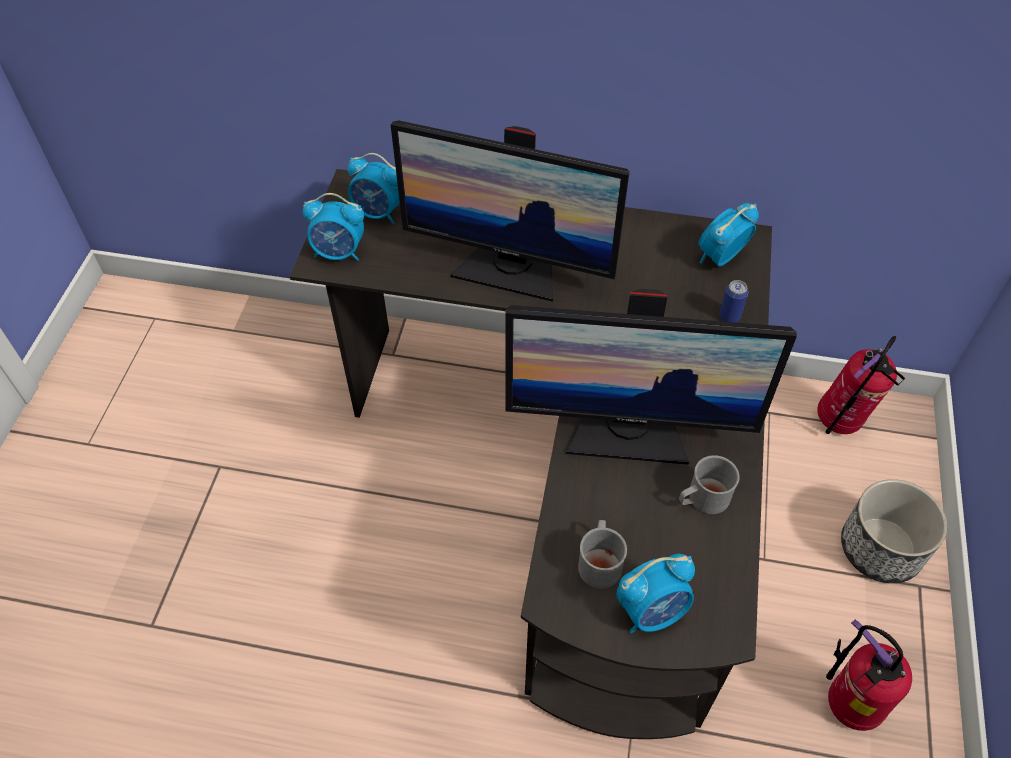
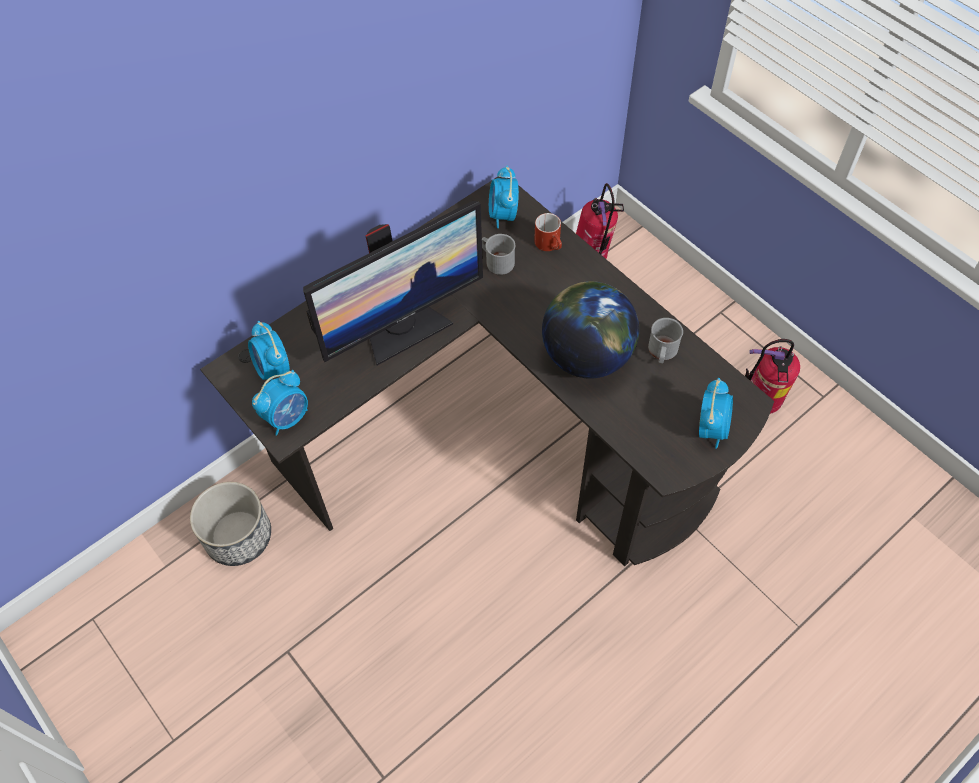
camera: 50 degrees left, 5 degrees up
alarm clock [348,153,400,224] -> alarm clock turned 90 degrees clockwise [248,321,290,381]
monitor [505,289,797,465] -> globe [542,281,639,379]
grey mug [578,520,627,589] -> grey mug moved to [482,234,515,275]
can [719,280,748,323] -> red mug [534,213,562,251]
planter [841,479,947,583] -> planter moved to [190,482,271,566]

